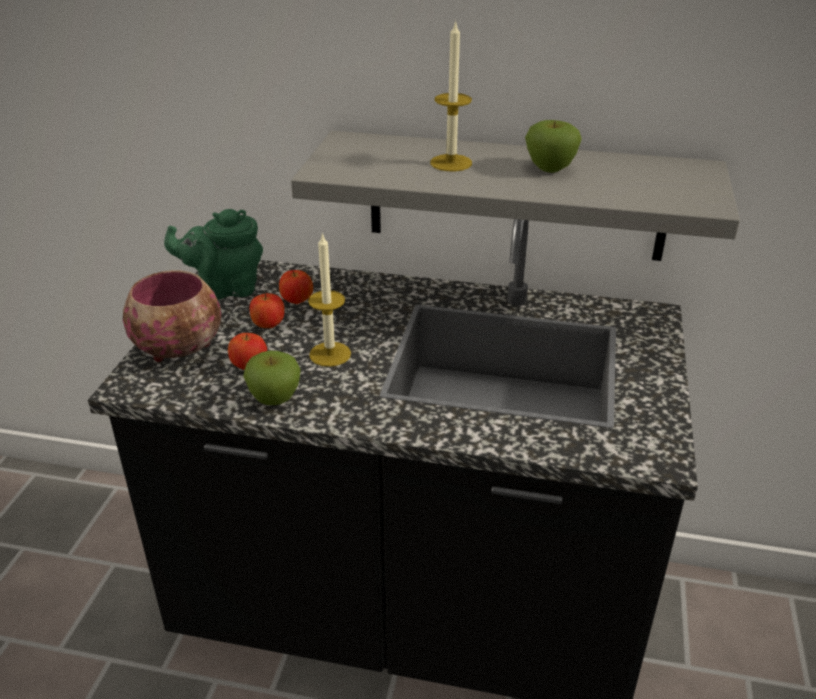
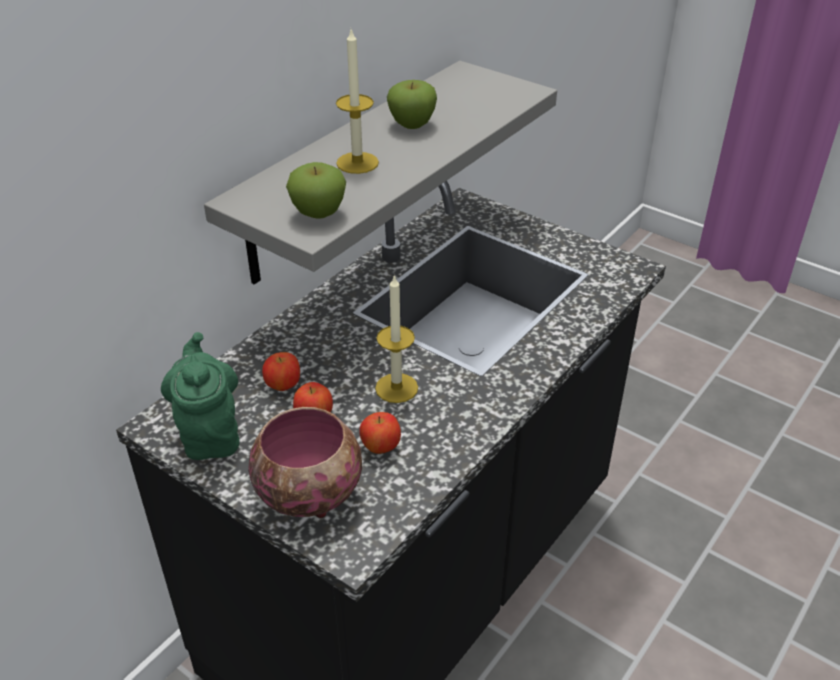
camera: 65 degrees left, 5 degrees up
green teapot [164,209,263,300] -> green teapot turned 150 degrees clockwise [161,332,239,460]
apple [243,351,301,405] -> apple moved to [286,162,346,219]

